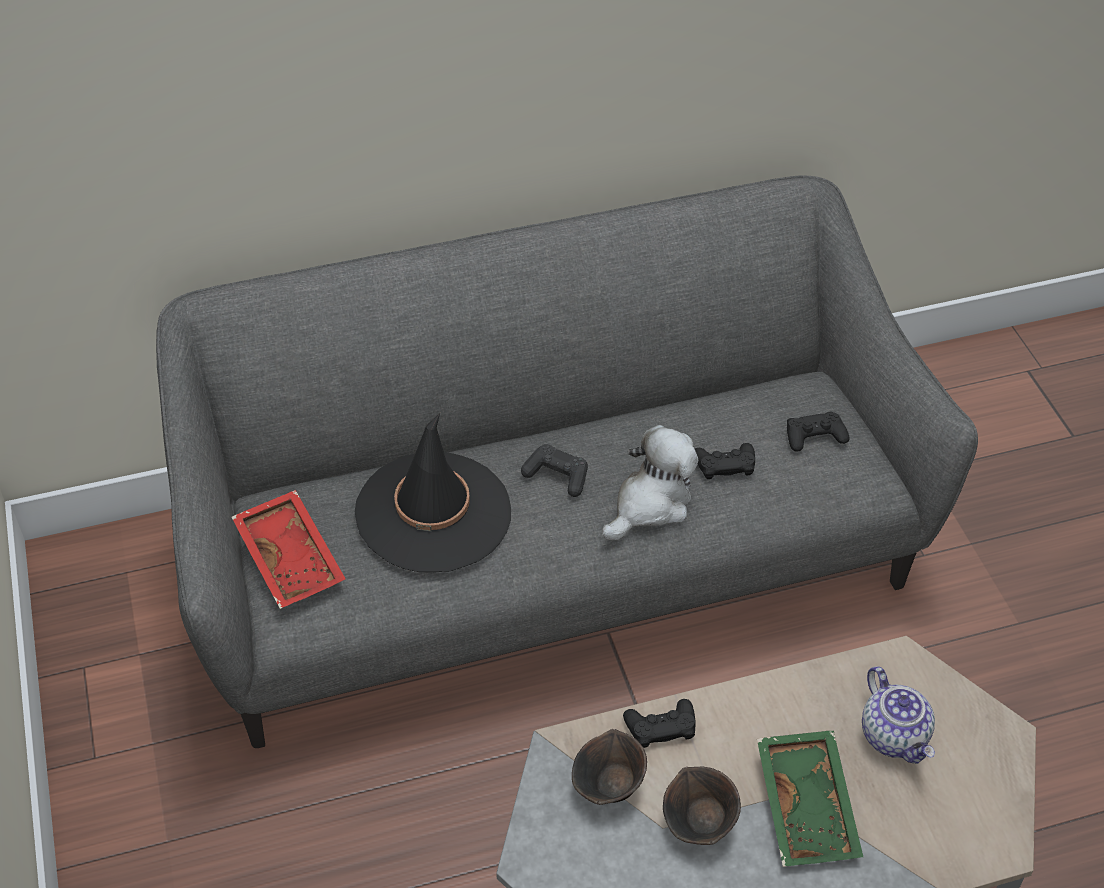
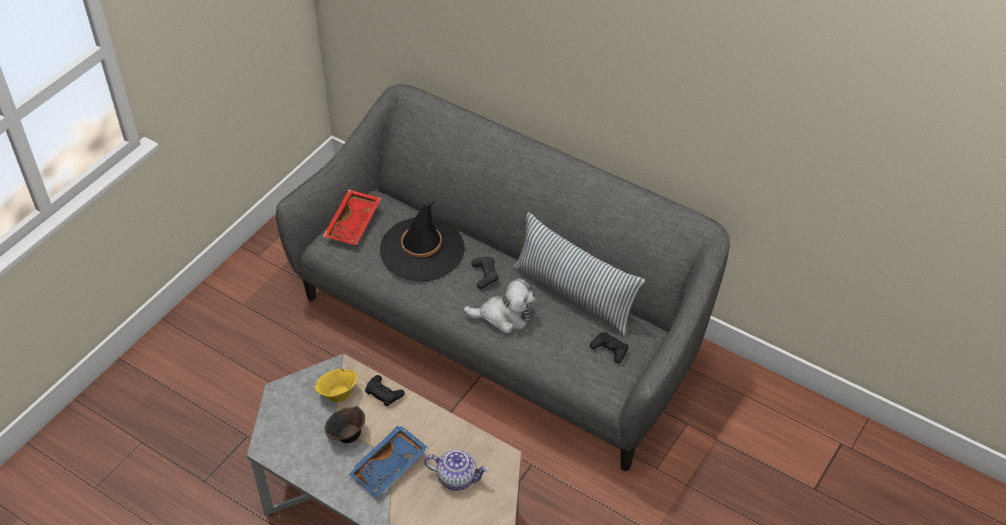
camera: 50 degrees right, 0 degrees up
brown bowl [572,729,647,805] -> yellow bowl [315,369,357,402]
black game controller [695,443,755,479] -> none
green tray [757,730,863,867] -> blue tray [347,424,428,498]
teapot [862,666,935,764] -> teapot turned 105 degrees counterclockwise [424,450,489,491]
none -> pillow [513,212,645,336]

